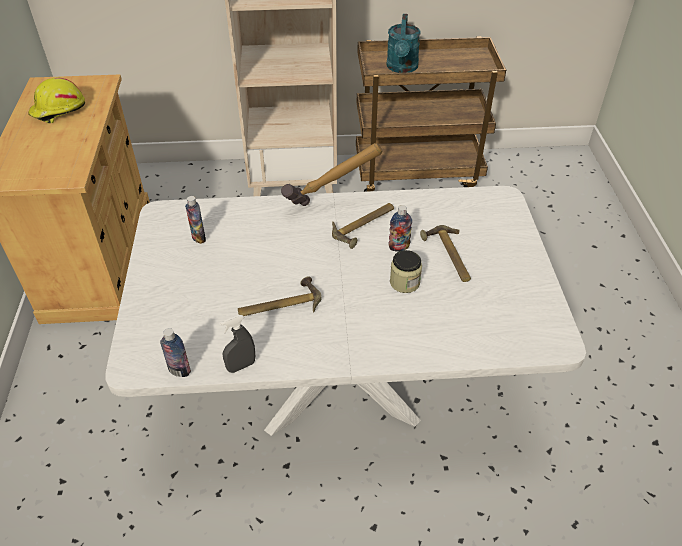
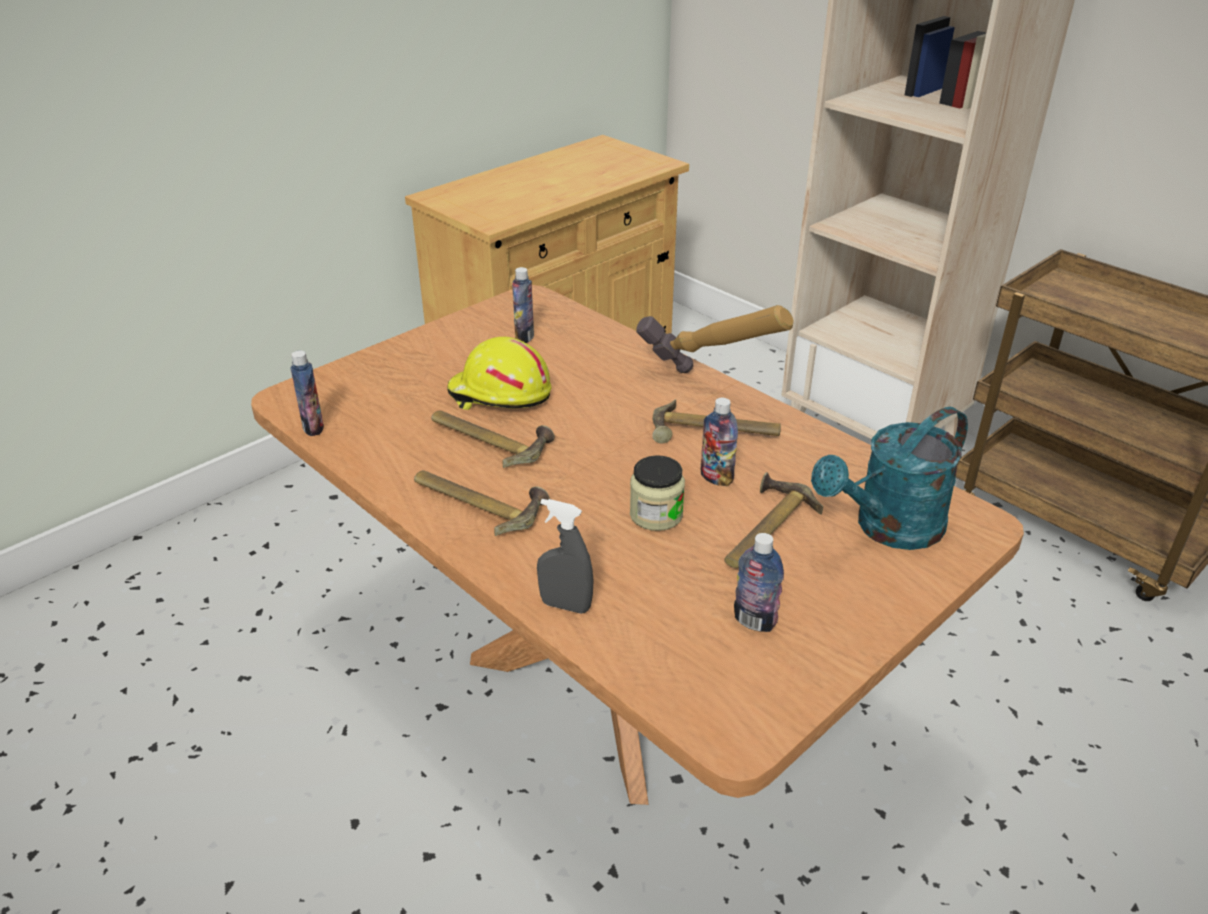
camera: 50 degrees right, 10 degrees down
yellow hard hat [28,77,85,123] -> yellow hard hat moved to [447,337,551,410]
white dining table [105,186,586,436] -> brown dining table [251,285,1024,805]
grey spray bottle [220,315,255,373] -> grey spray bottle moved to [537,499,594,614]
turquoise watering can [386,14,421,73] -> turquoise watering can moved to [811,407,968,550]
none -> hammer [414,470,550,536]
none -> bottle [734,533,784,632]

